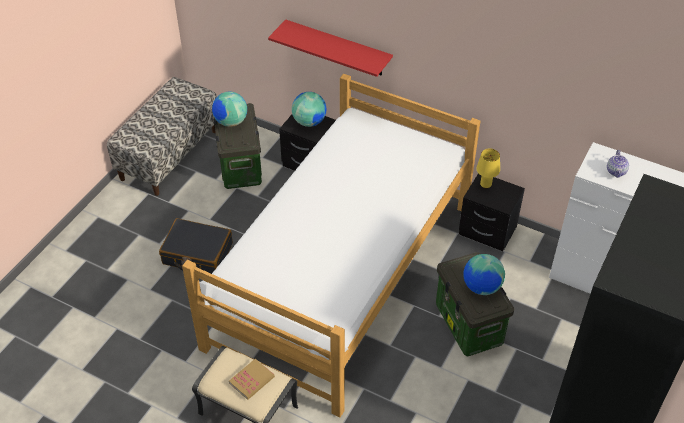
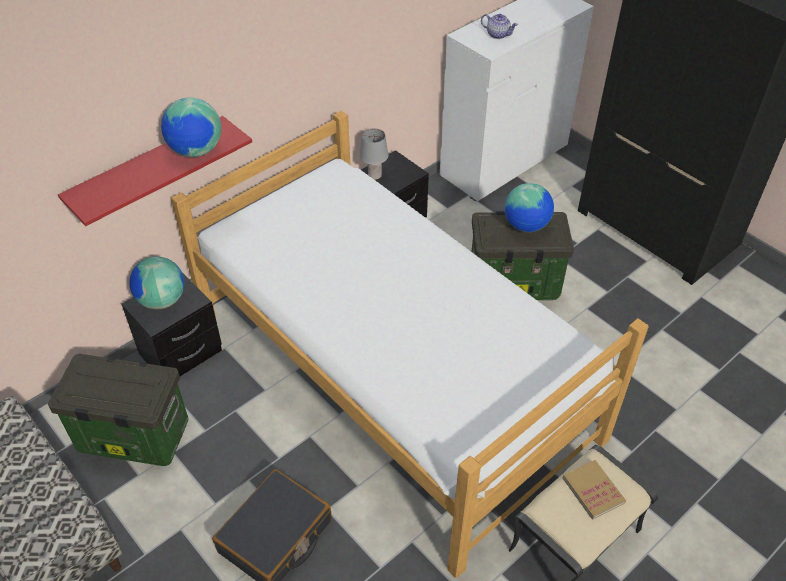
camera: 70 degrees left, 0 degrees up
globe [212,92,247,127] -> globe moved to [161,97,221,157]
yellow table lamp [476,148,500,189] -> grey table lamp [359,128,389,180]

